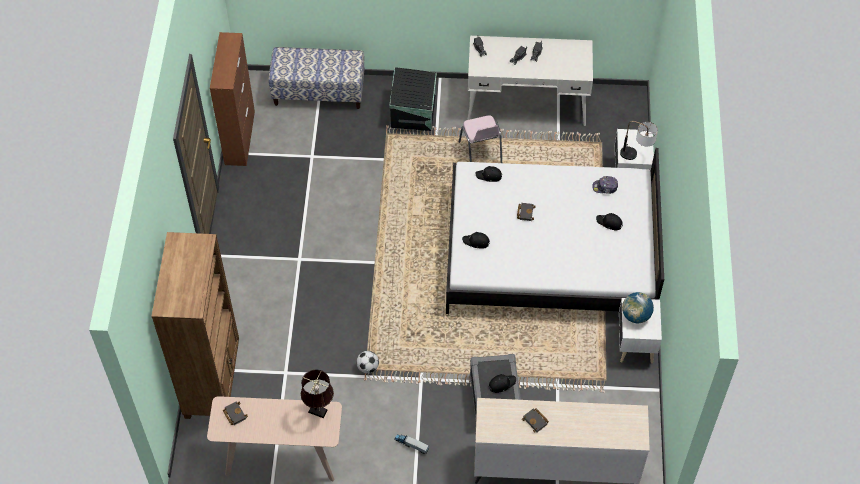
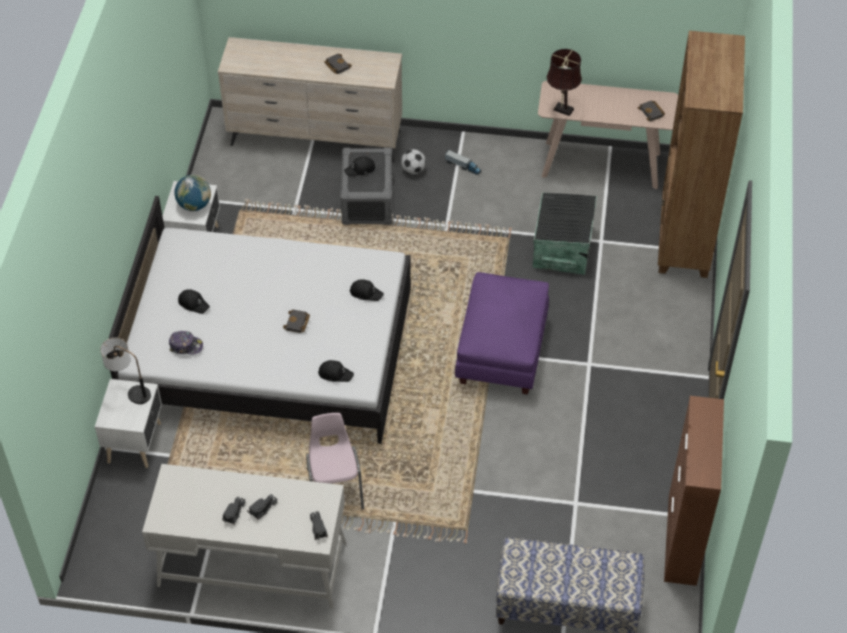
camera: 175 degrees left, 5 degrees down
football [356,351,379,373] -> football moved to [401,149,426,174]
black storage box [389,67,437,131] -> black storage box moved to [532,193,597,275]
none -> purple ottoman [455,272,549,394]

